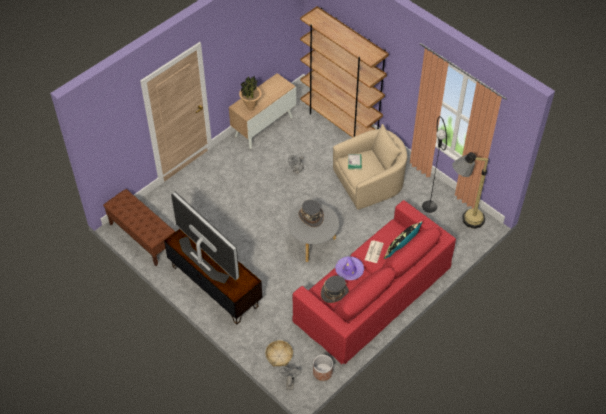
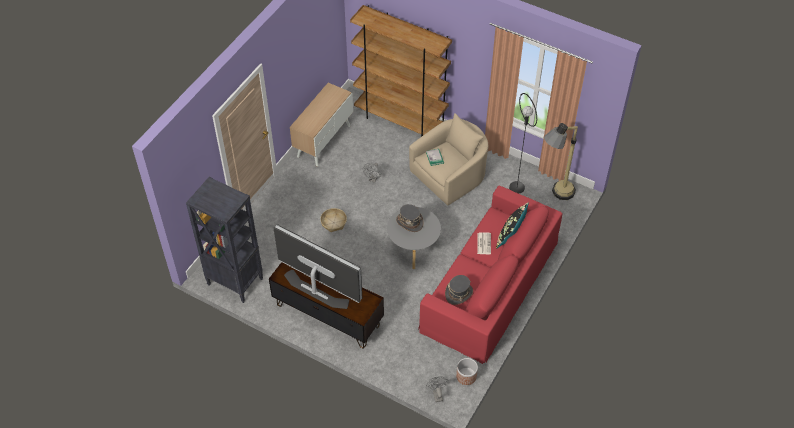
camera: 15 degrees left, 0 degrees up
brown bench [103,189,175,266] -> black bookcase [186,177,263,303]
potted plant [239,76,261,111] -> none
basket [265,340,293,366] -> basket moved to [320,208,347,232]
purple hat [335,256,364,280] -> none

